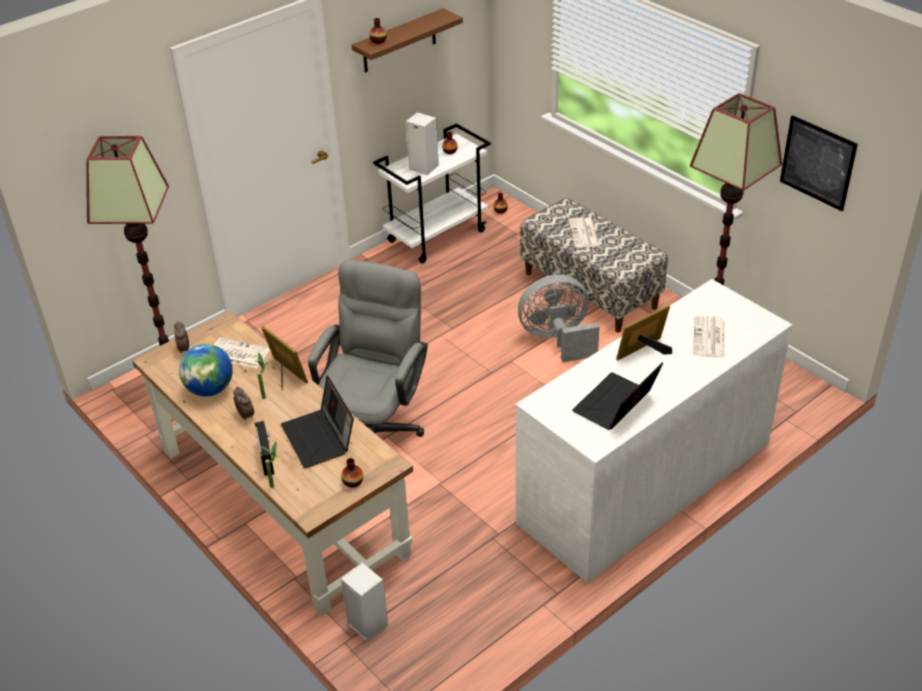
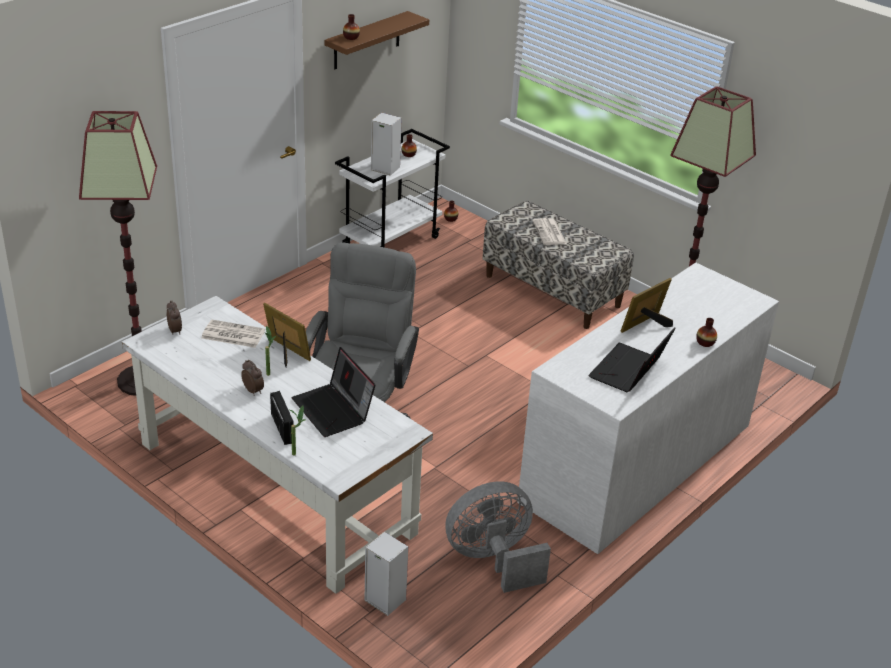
camera: 10 degrees left, 5 degrees down
brown desk [132,311,413,617] -> white desk [122,296,433,594]
globe [179,344,233,397] -> none
vase [341,458,363,488] -> vase moved to [696,318,717,347]
grey fan [518,274,600,362] -> grey fan moved to [445,481,551,593]
newspaper [693,315,725,358] -> none
picture [780,115,858,211] -> none

